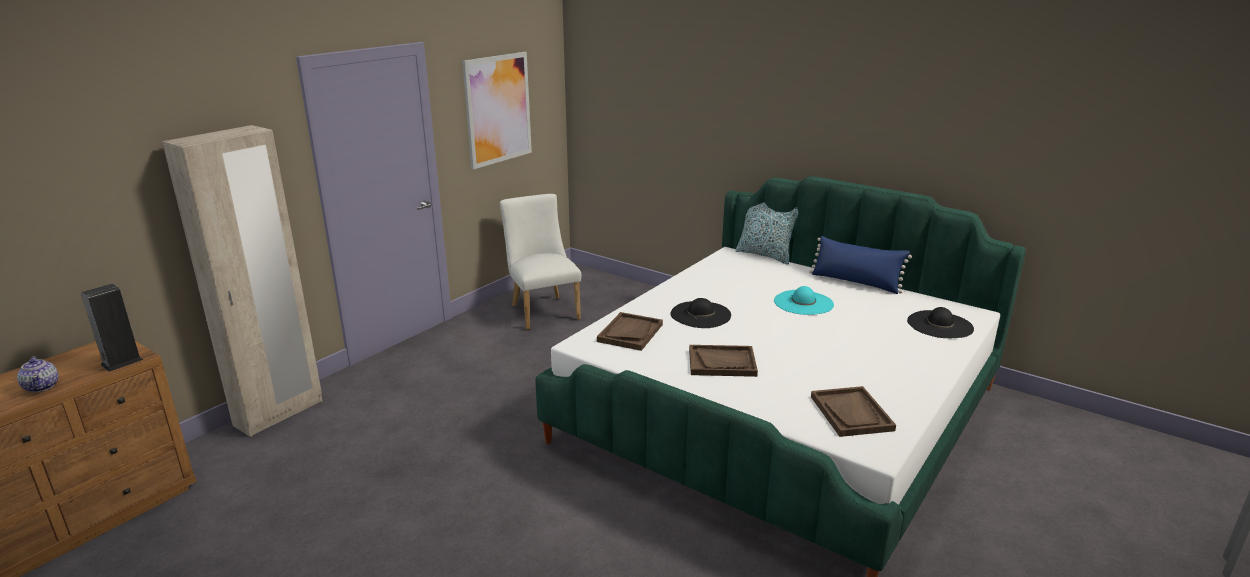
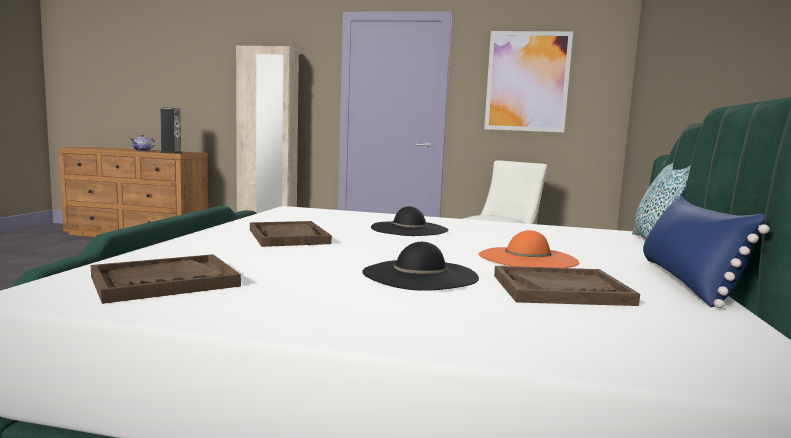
camera: 65 degrees right, 15 degrees down
brown tray [597,312,663,351] -> brown tray moved to [494,266,640,306]
turquoise hat [774,286,834,315] -> orange hat [479,230,580,268]
black hat [907,307,974,338] -> black hat moved to [362,242,479,291]

